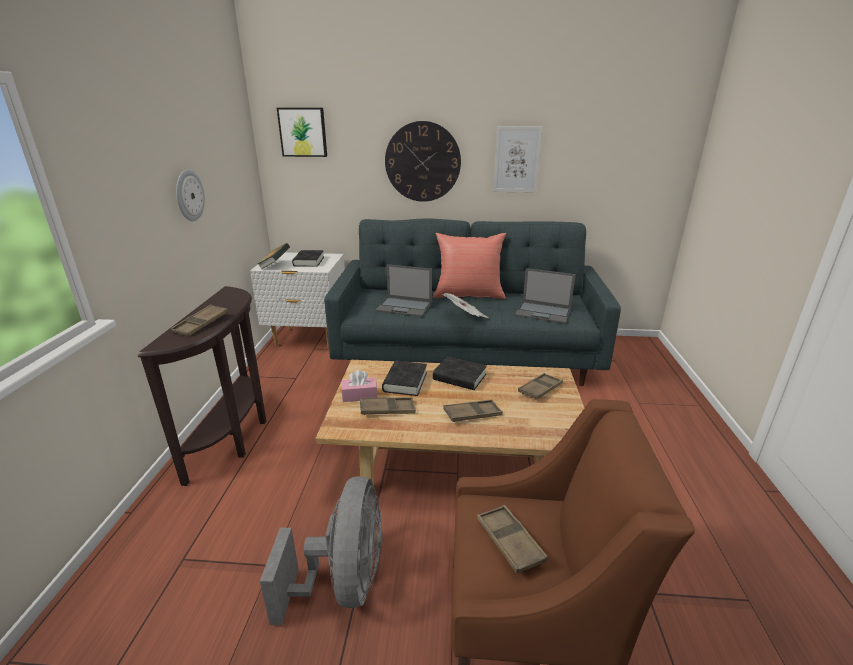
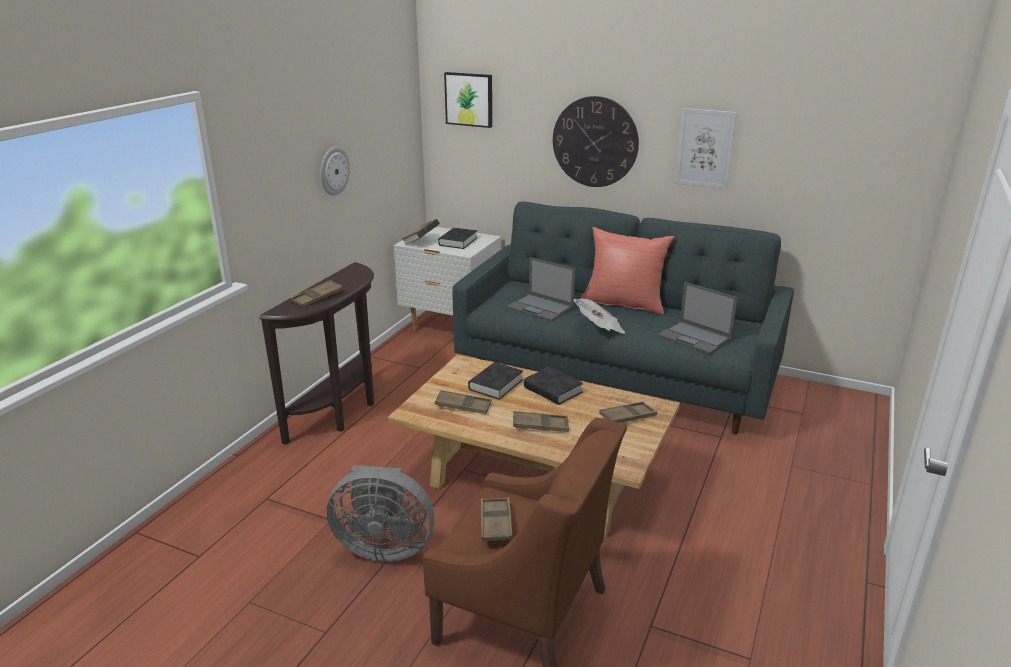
camera: 20 degrees right, 0 degrees up
grey fan [260,476,383,626] -> grey fan turned 75 degrees clockwise [327,465,434,562]
pink tissue box [342,370,377,402] -> none

